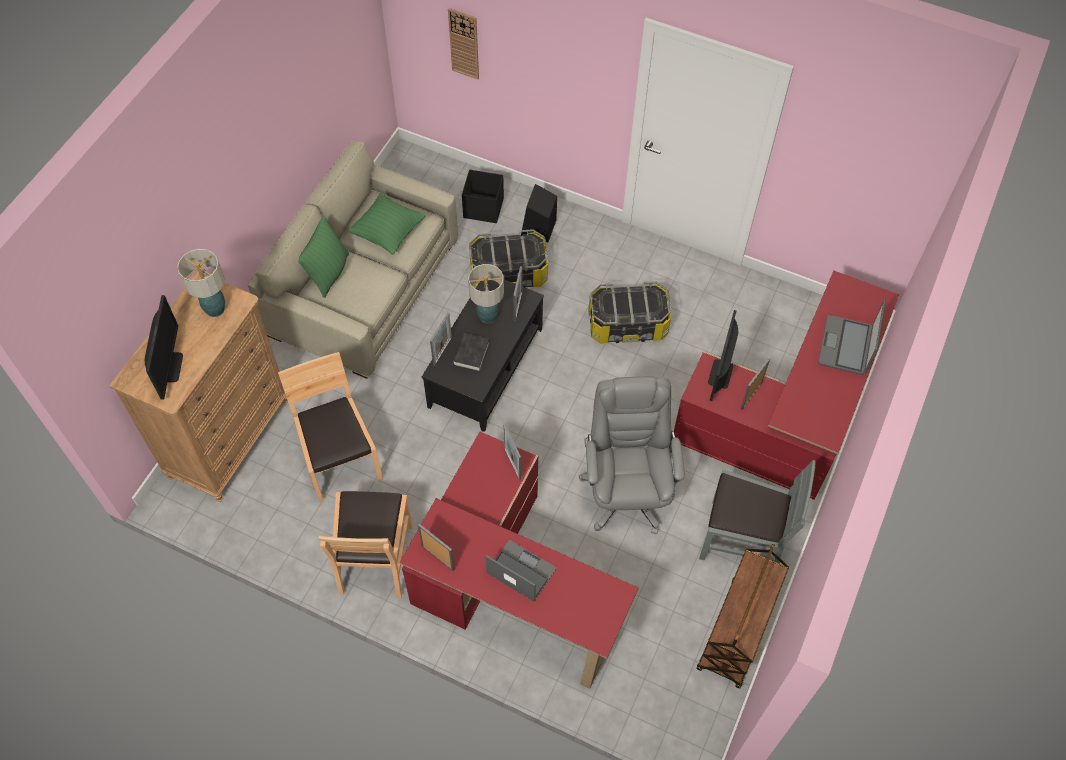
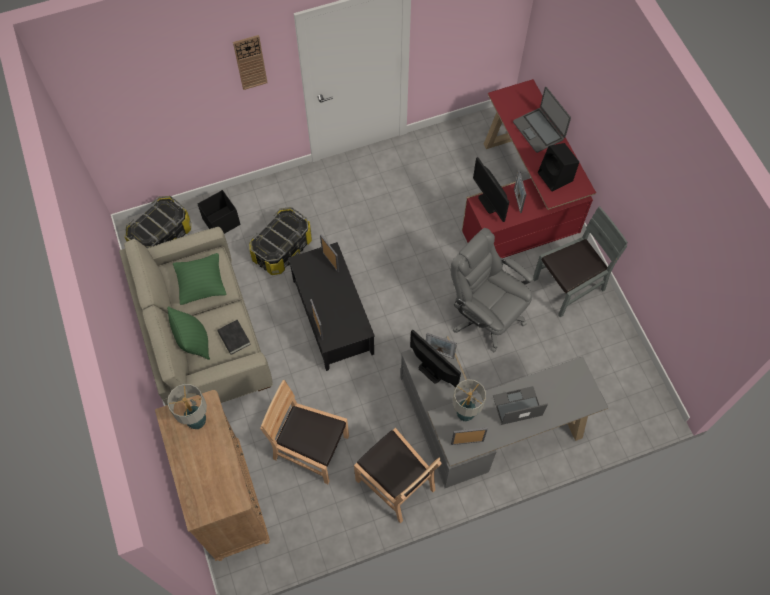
camera: 45 degrees left, 5 degrees up
monitor [145,295,183,400] -> monitor moved to [410,330,461,388]
red desk [399,432,639,689] -> grey desk [401,336,608,488]
wall clock [448,8,479,79] -> wall clock moved to [233,35,268,90]
black book [453,333,489,372] -> black book moved to [217,320,251,355]
table lamp [468,264,504,324] -> table lamp moved to [453,379,486,421]
black speaker [521,184,557,242] -> black speaker moved to [538,143,579,191]
storage box [588,281,672,343] -> storage box moved to [125,196,191,248]
brown cart [697,544,789,689] -> none

